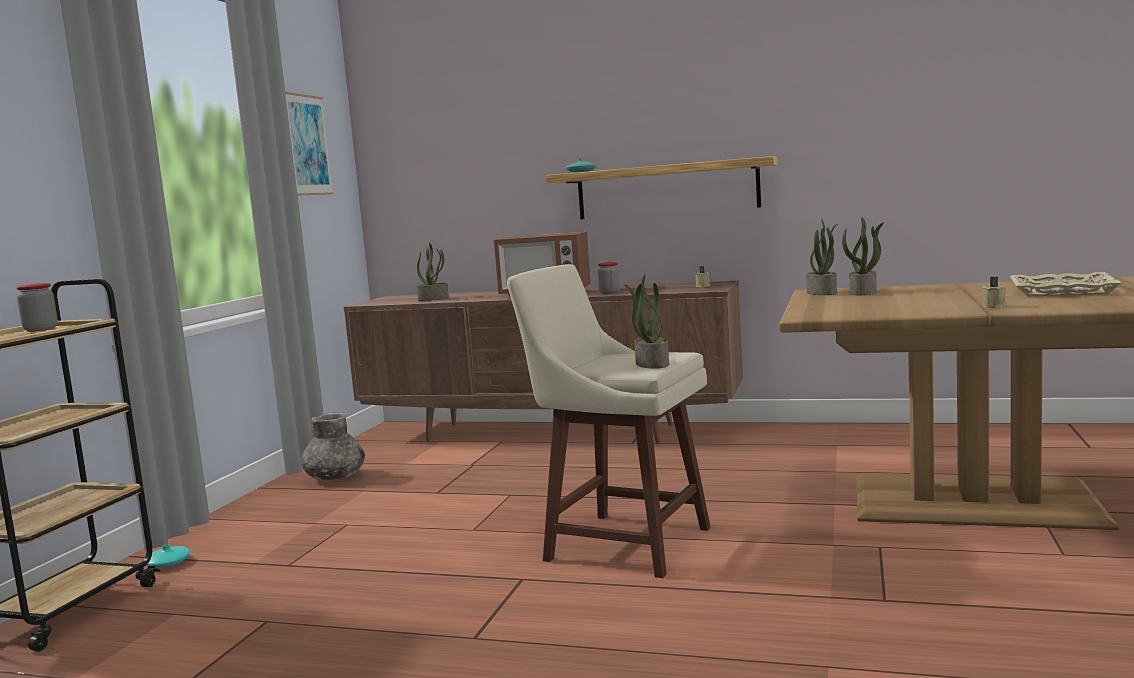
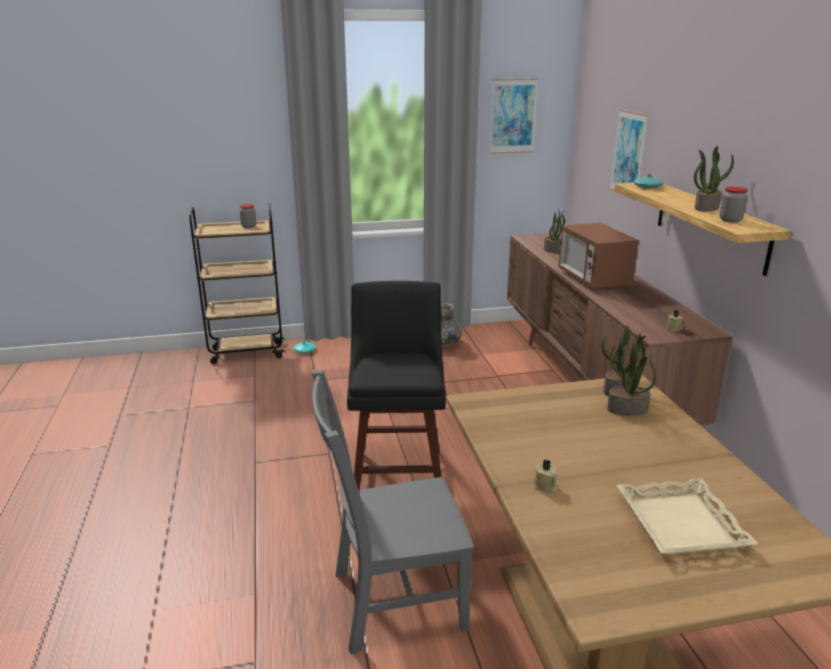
camera: 60 degrees right, 15 degrees up
beige stool [507,264,711,578] -> black stool [347,281,446,490]
jar [598,262,620,294] -> jar moved to [720,187,748,223]
potted plant [624,274,669,369] -> potted plant moved to [694,146,734,211]
none -> grey chair [312,370,474,655]
none -> picture [610,109,648,200]

